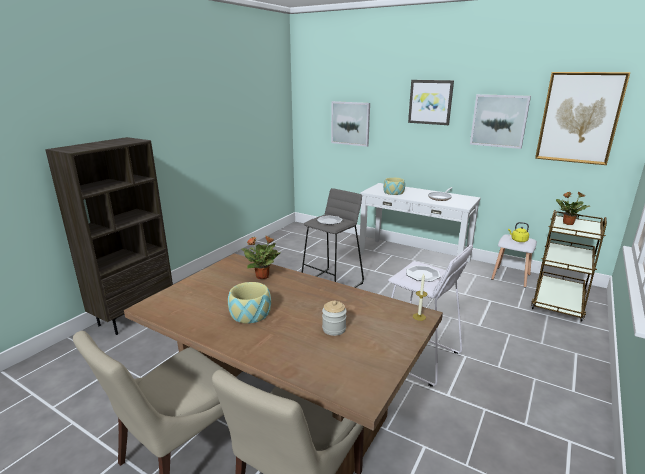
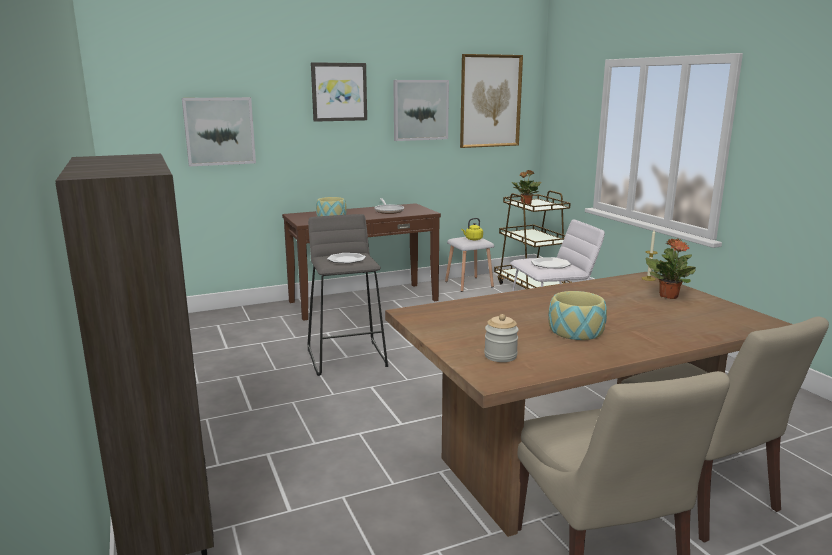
camera: 55 degrees left, 5 degrees down
potted plant [241,235,281,279] -> potted plant moved to [645,238,696,299]
jar [322,301,347,336] -> jar moved to [484,314,519,362]
white console table [359,183,481,278] -> brown console table [282,203,441,321]

